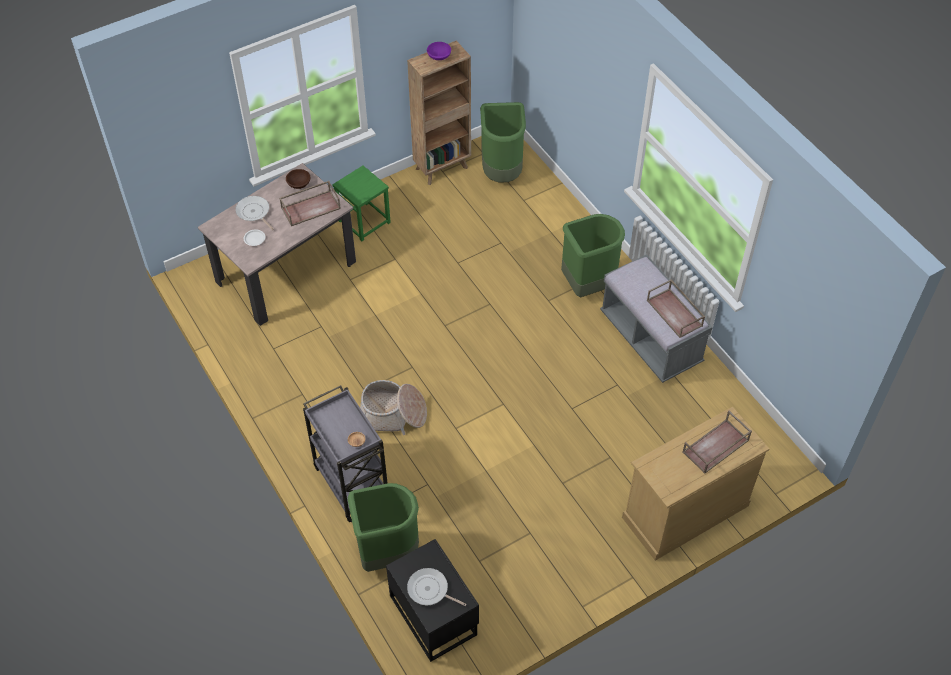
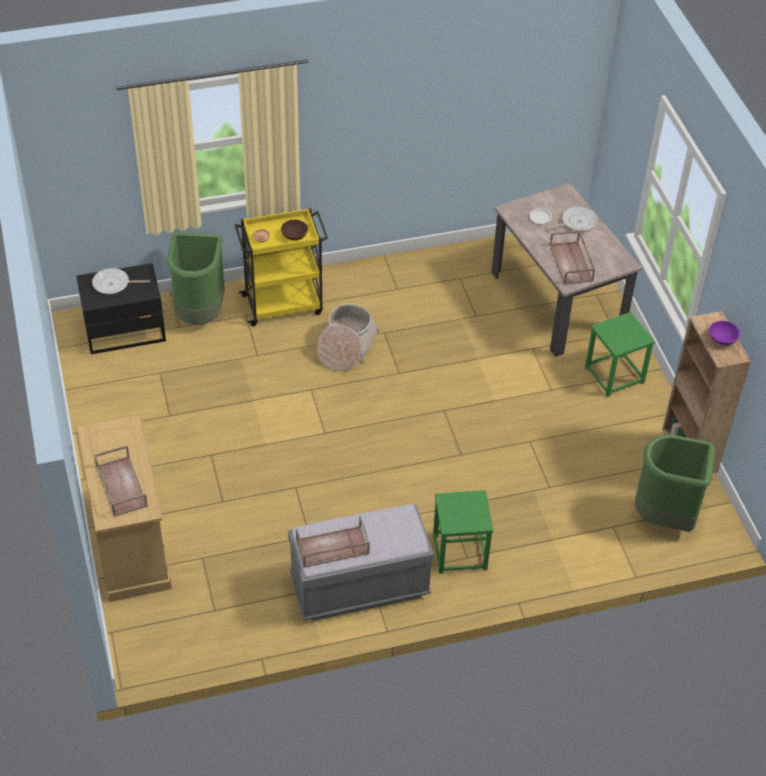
camera: 105 degrees right, 5 degrees down
brown bowl [286,169,311,189] -> brown bowl moved to [281,220,308,240]
grey cart [303,385,387,523] -> yellow cart [235,208,328,326]
frying pan [407,568,466,606] -> frying pan turned 135 degrees counterclockwise [92,268,150,294]
green trash can [561,214,625,298] -> green stool [433,490,493,574]

